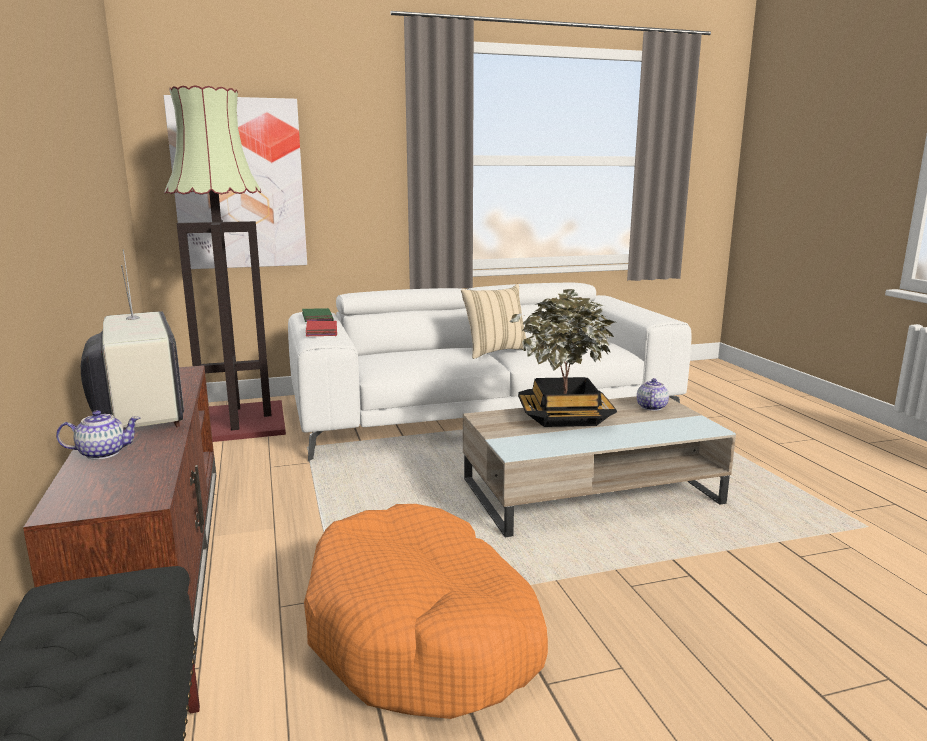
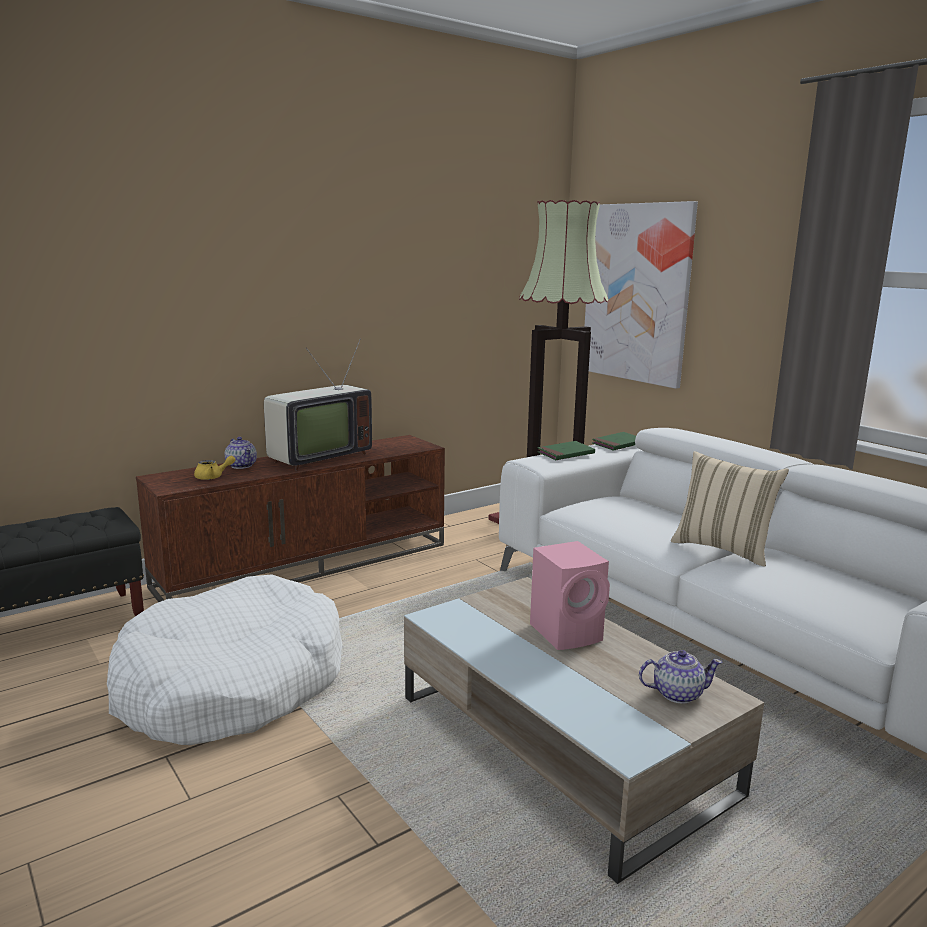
camera: 70 degrees right, 0 degrees up
orange dog bed [304,504,548,719] -> white dog bed [107,574,342,745]
red book [306,321,337,336] -> green book [537,441,595,460]
potted plant [509,289,617,427] -> pink speaker [530,541,610,650]
none -> yellow teapot [194,456,235,480]

